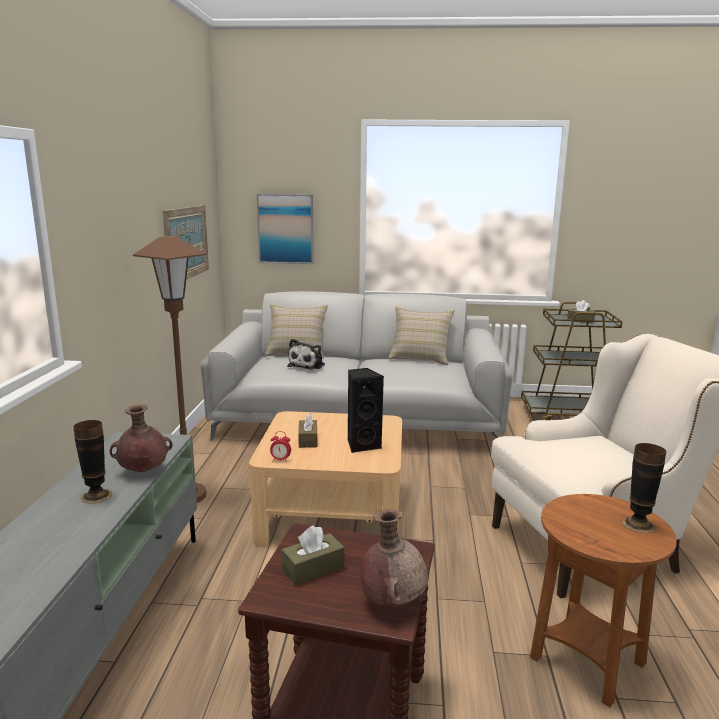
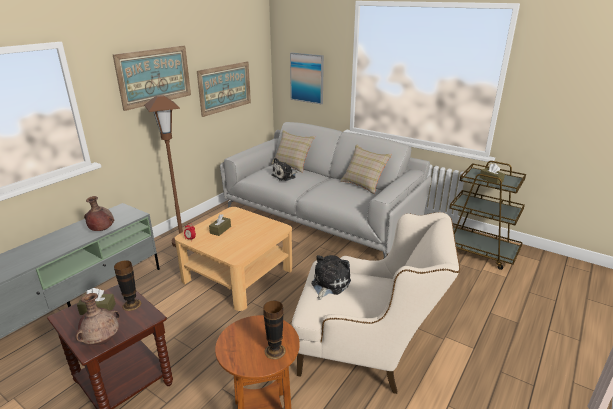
camera: 30 degrees right, 10 degrees up
vase [73,420,112,504] -> vase moved to [114,260,141,311]
black speaker [348,368,384,453] -> none
none -> picture [113,46,191,111]
none -> plush toy [311,255,351,300]

